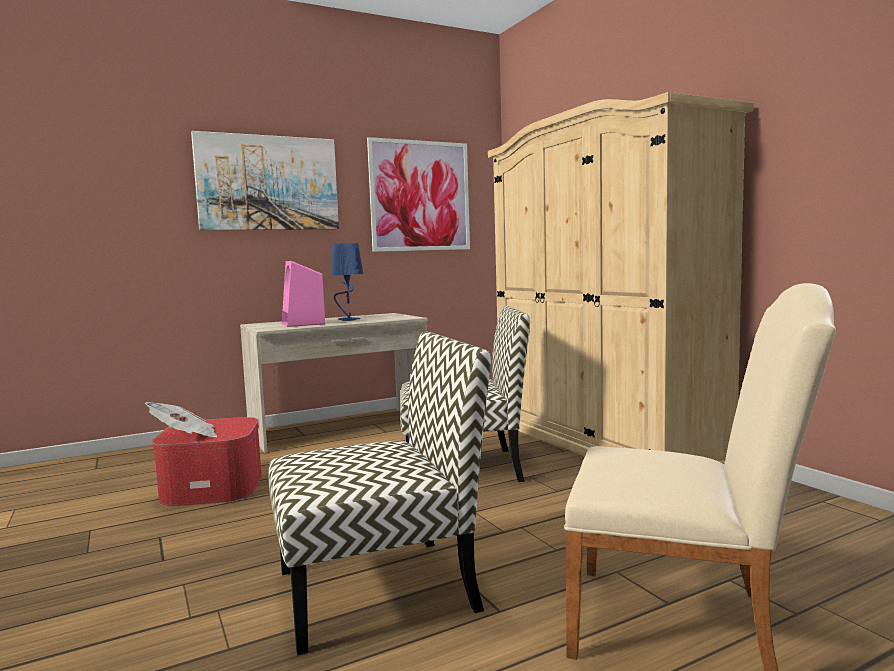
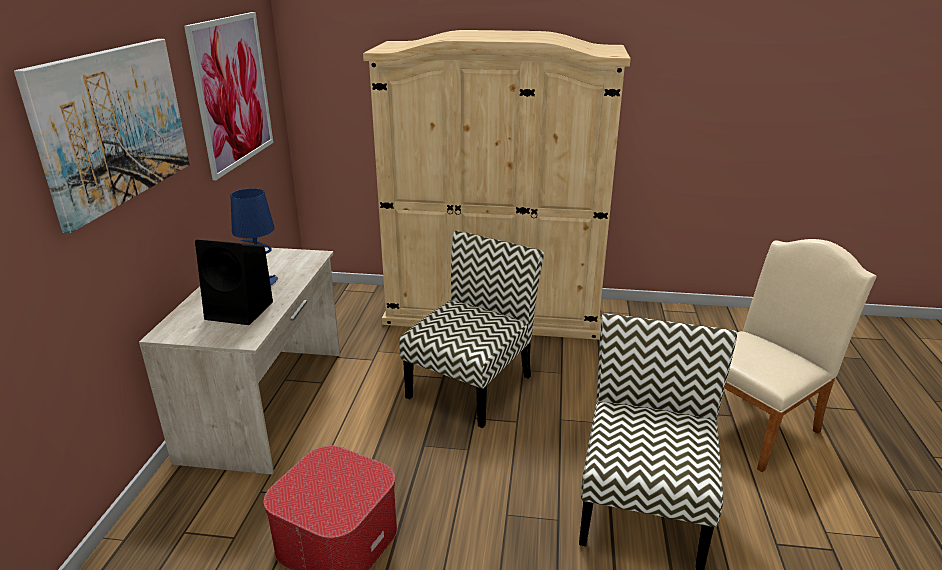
camera: 55 degrees left, 20 degrees up
newspaper [145,402,217,437] -> none
pink speaker [282,261,325,327] -> black speaker [195,240,273,325]

